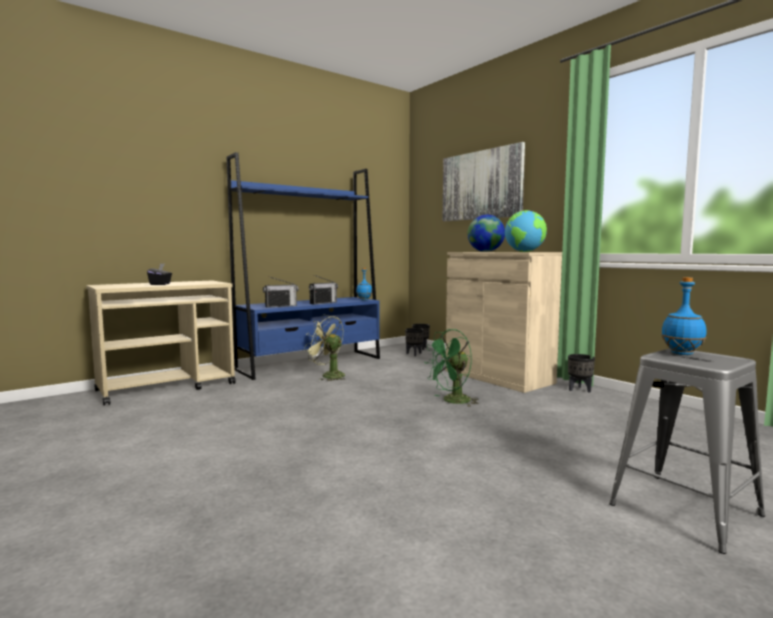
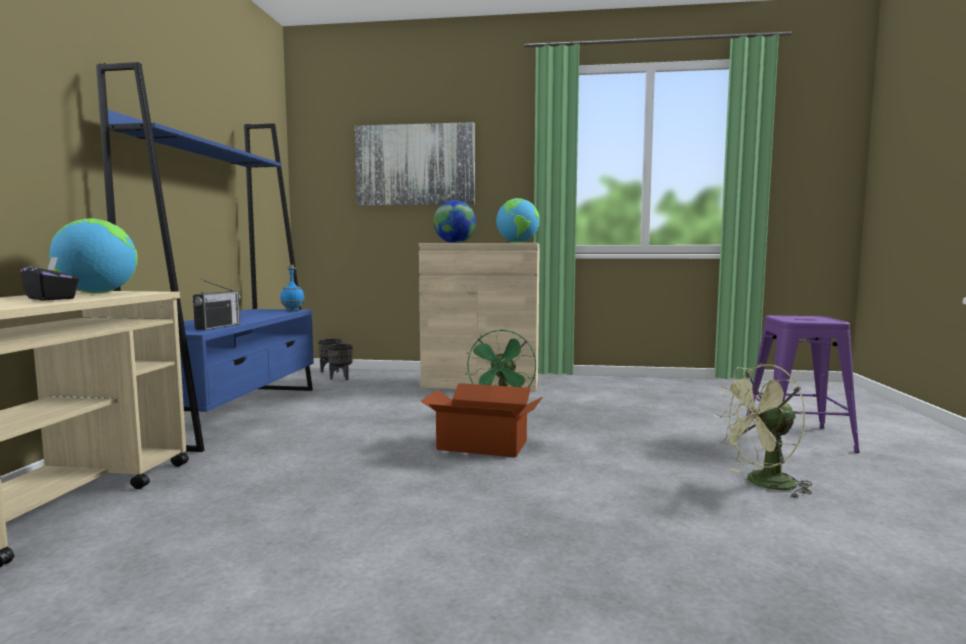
camera: 45 degrees left, 0 degrees up
green fan [304,315,345,381] -> green fan moved to [715,364,812,498]
radio [309,275,338,305] -> none
black planter [568,354,595,393] -> none
grey stool [609,348,765,554] -> purple stool [746,315,860,453]
blue bottle [661,277,706,355] -> none
none -> globe [49,218,138,293]
none -> cardboard box [421,383,543,457]

